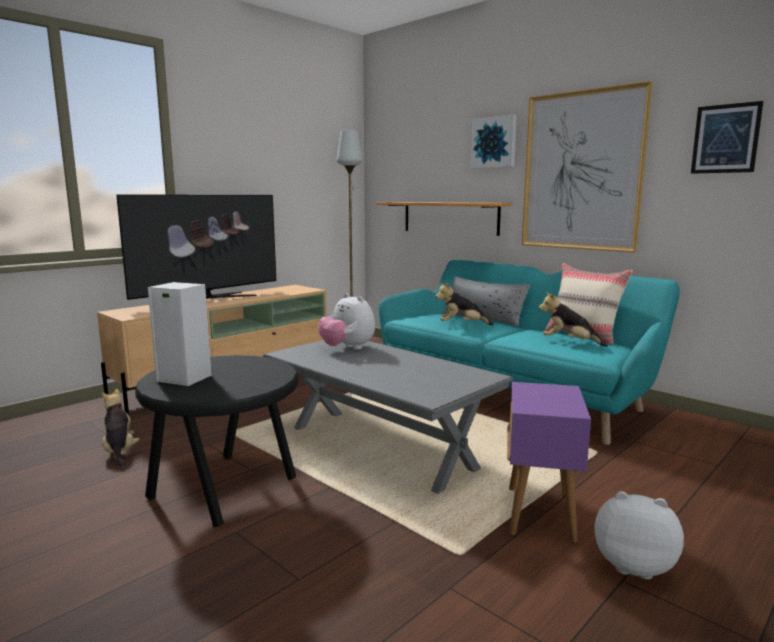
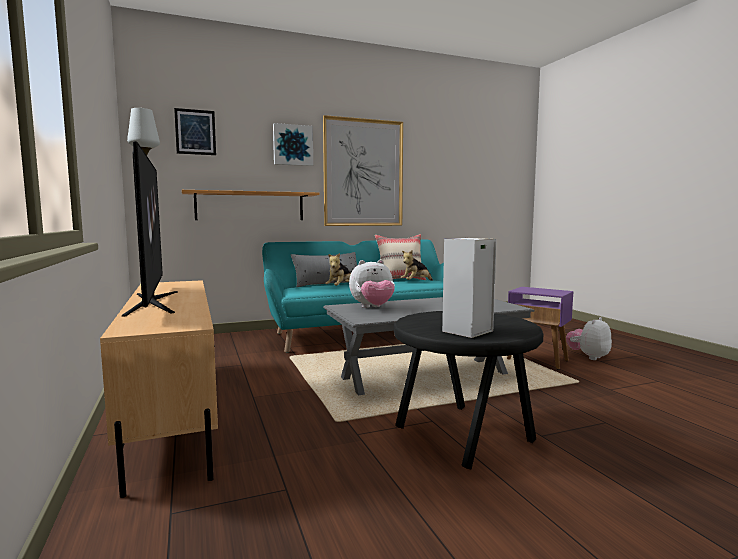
camera: 65 degrees left, 5 degrees down
plush toy [102,389,140,468] -> none
picture [691,101,763,174] -> picture moved to [174,108,216,155]

